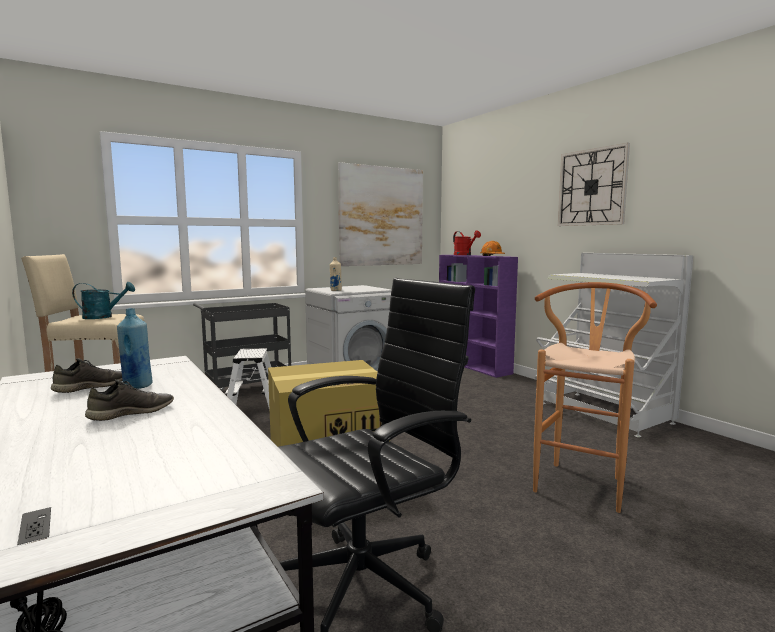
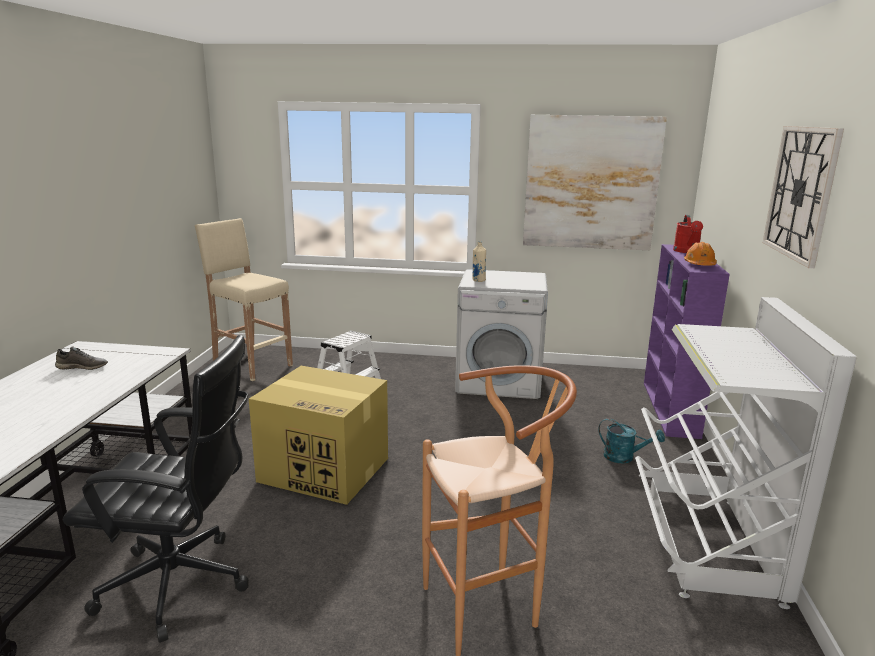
camera: 40 degrees right, 10 degrees up
turquoise watering can [72,282,135,319] -> turquoise watering can moved to [598,418,665,464]
grey shoe [85,379,174,421] -> none
blue bottle [117,308,153,389] -> none
grey cart [193,303,291,393] -> none

